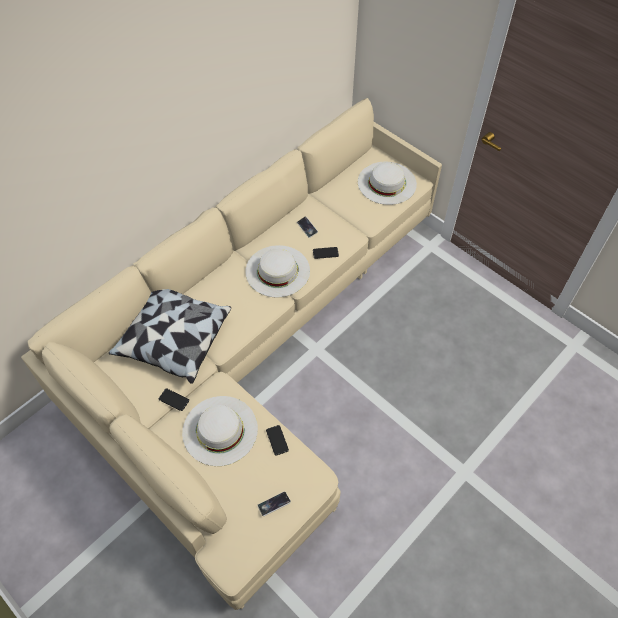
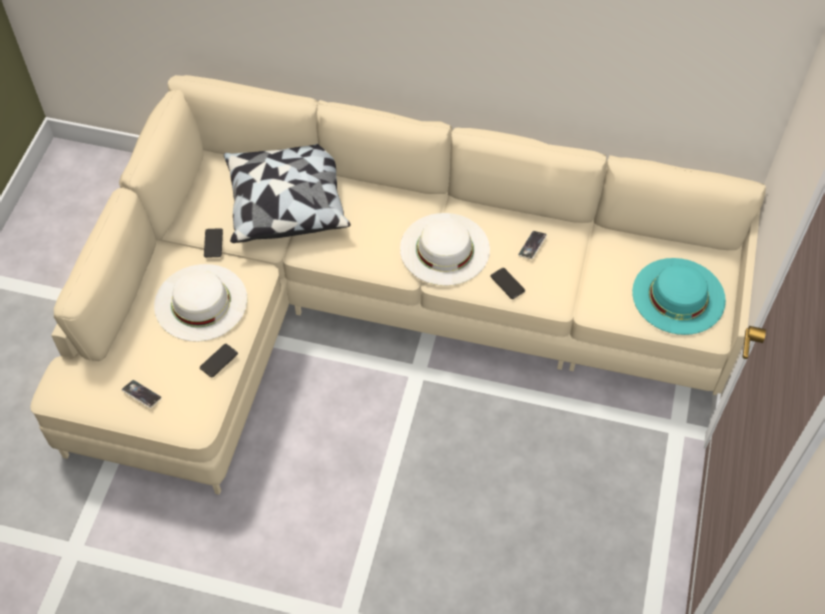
camera: 60 degrees right, 0 degrees up
white hat [358,162,417,205] -> turquoise hat [632,258,726,335]

